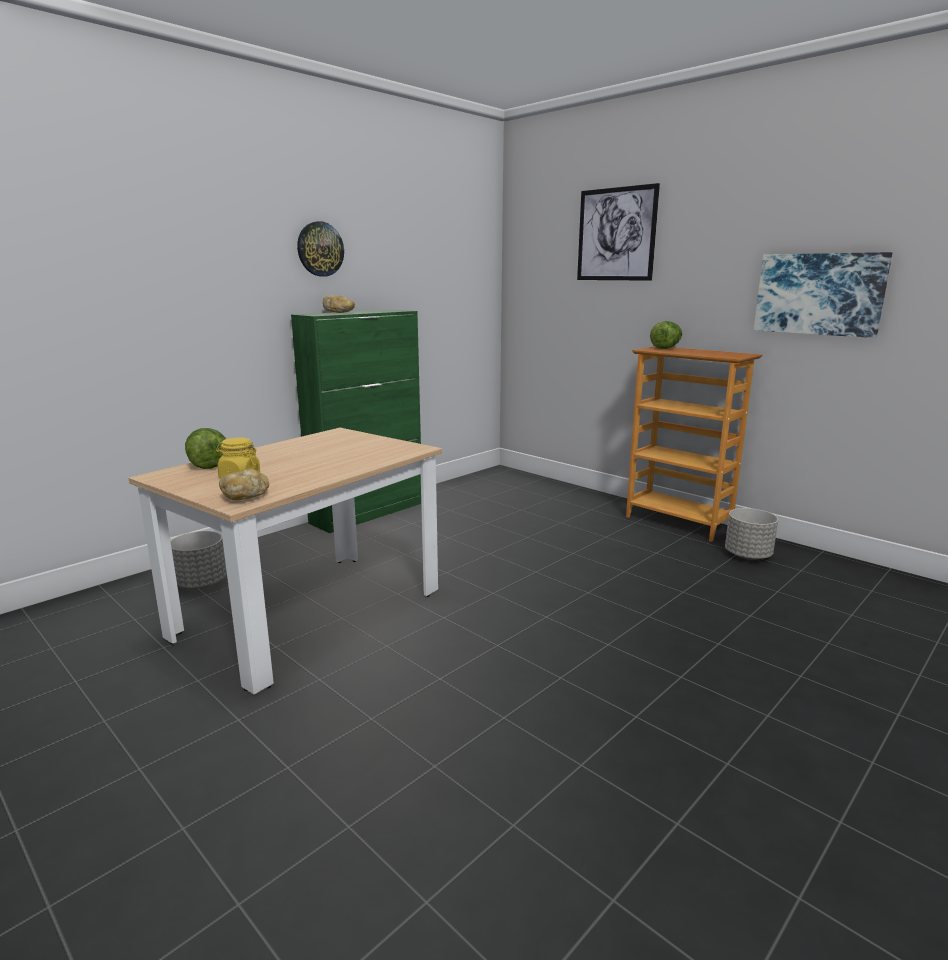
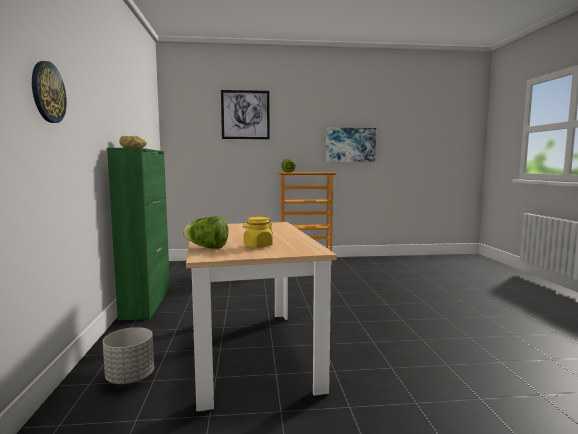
camera: 50 degrees left, 10 degrees down
bread [219,469,269,500] -> none
wall clock [297,221,344,276] -> wall clock moved to [32,61,67,123]
grey planter [725,508,778,560] -> none

